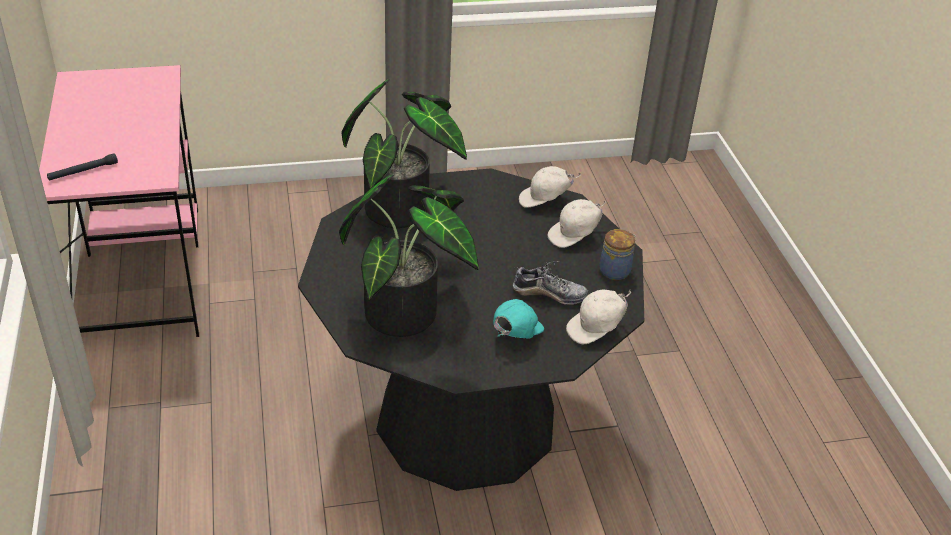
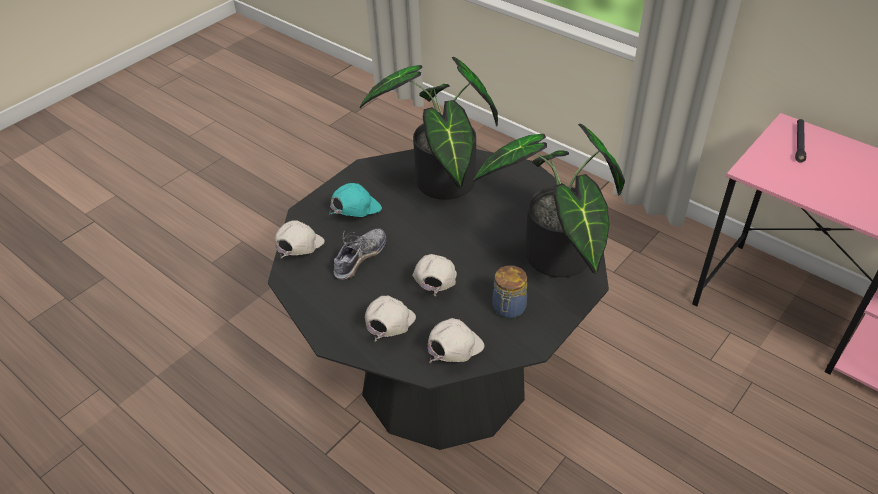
camera: 145 degrees right, 5 degrees up
turquoise cap [493,299,544,339] -> turquoise cap turned 135 degrees counterclockwise [330,183,382,217]
shoe [513,261,588,305] -> shoe turned 150 degrees clockwise [334,228,386,280]
jar [599,229,636,280] -> jar moved to [492,265,527,318]
none -> white cap [412,254,457,296]

